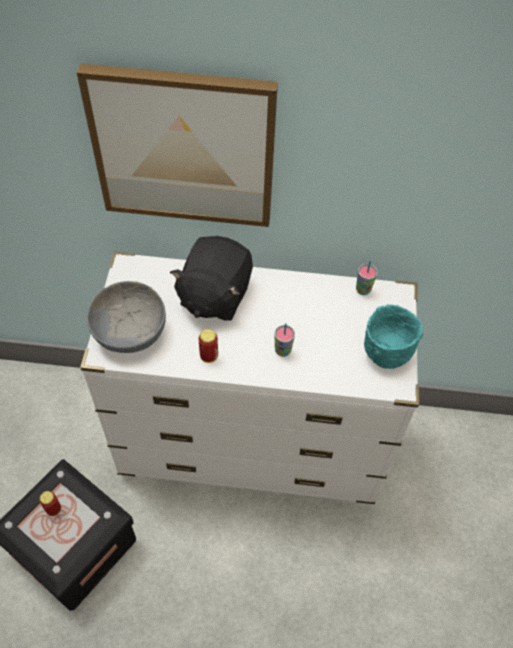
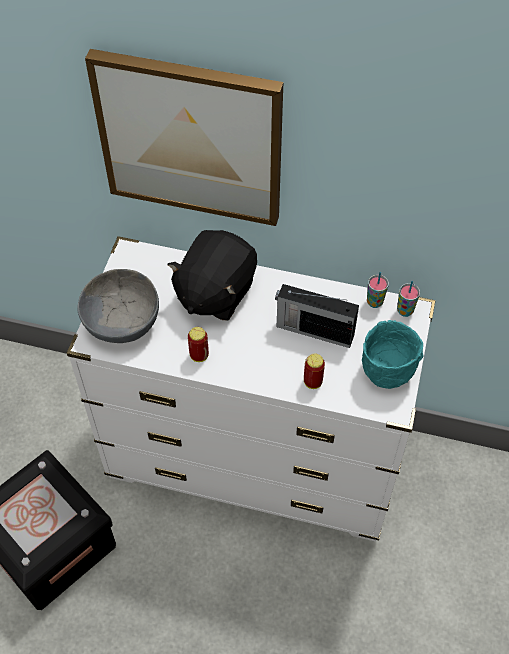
camera: 10 degrees right, 0 degrees up
can [39,491,61,516] -> can moved to [304,353,325,389]
cup [274,323,295,357] -> cup moved to [397,281,420,317]
none -> radio [275,284,359,348]

